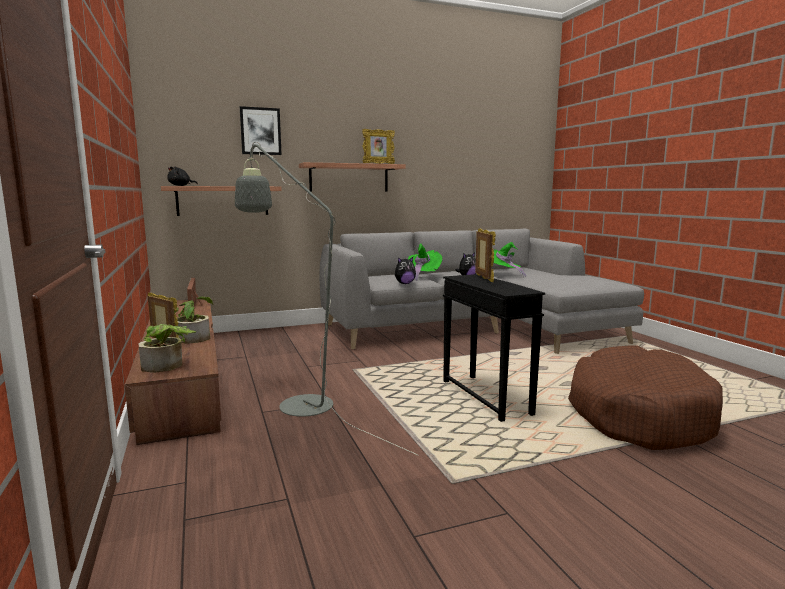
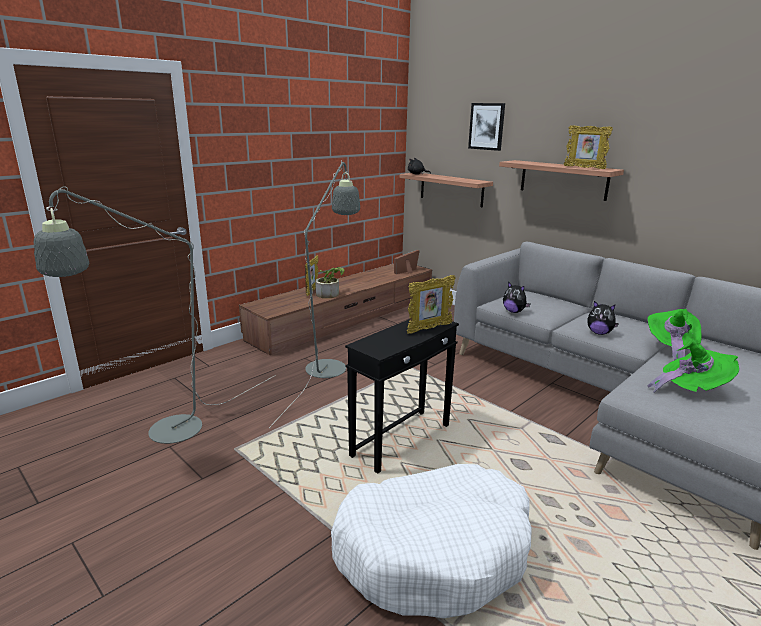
camera: 65 degrees right, 10 degrees up
potted plant [139,324,196,373] -> none
green hat [408,243,442,281] -> green hat moved to [648,339,739,393]
brown dog bed [568,345,723,450] -> white dog bed [331,464,532,618]
none -> grey floor lamp [34,186,276,444]

